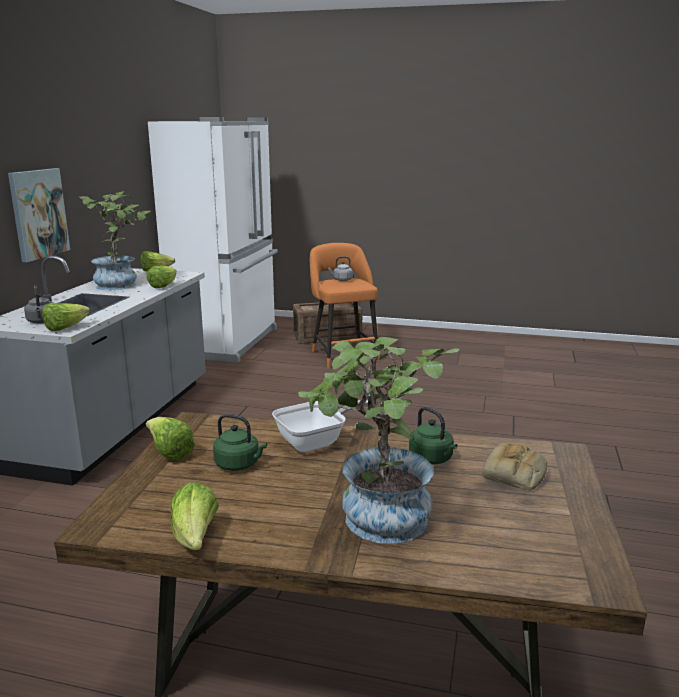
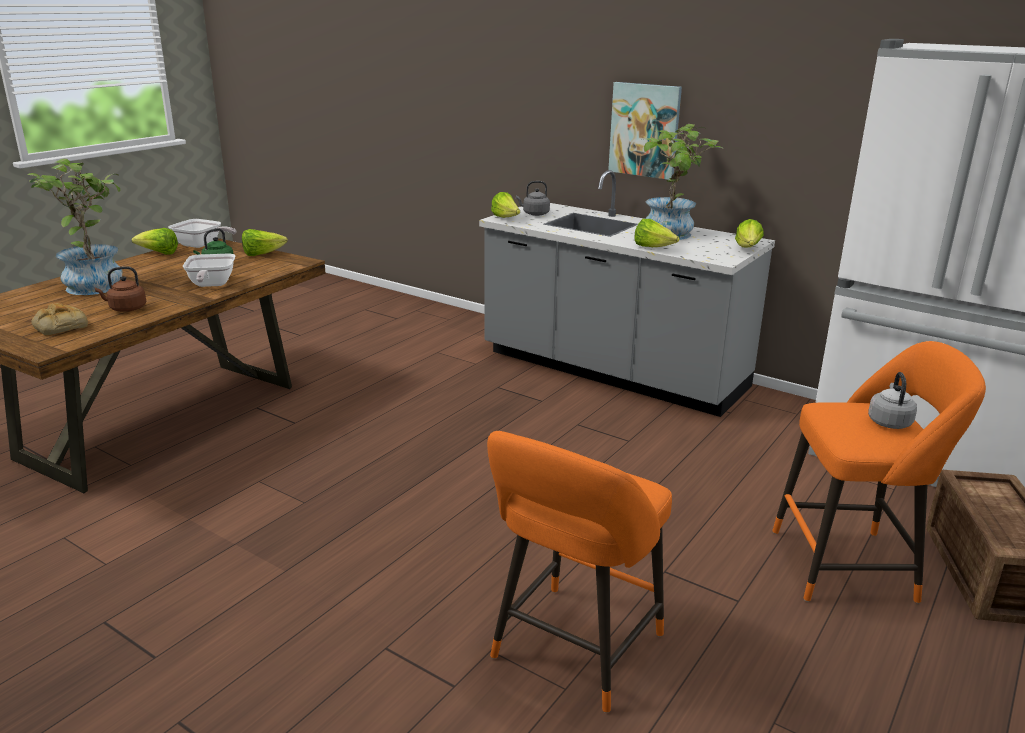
camera: 110 degrees right, 5 degrees up
green kettle [409,407,457,465] -> brown kettle [95,266,146,312]
none -> frying pan [169,219,236,248]
none -> orange stool [487,431,672,713]

